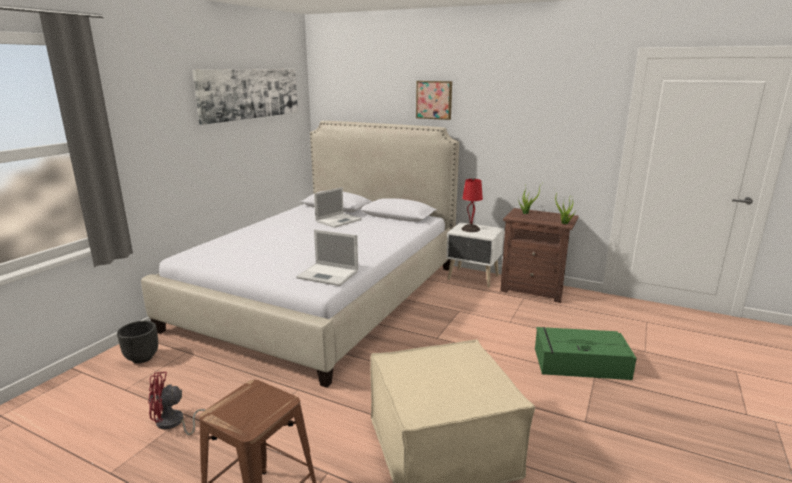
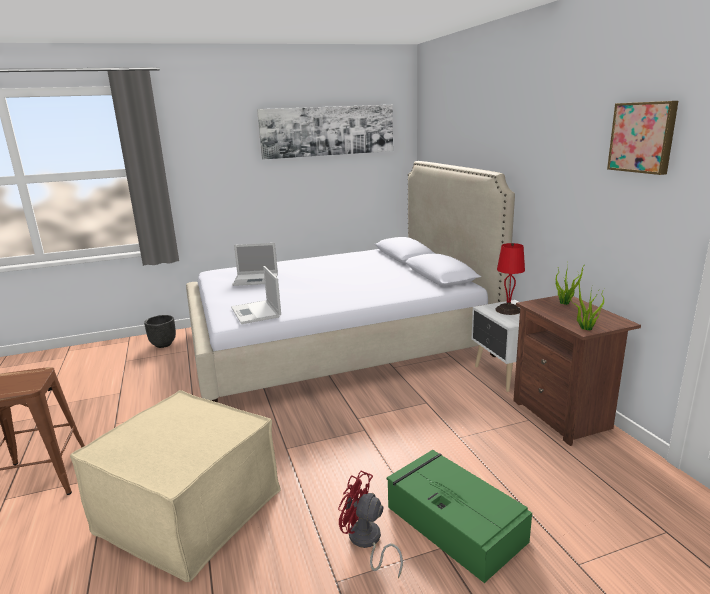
camera: 45 degrees right, 0 degrees up
red fan [148,372,205,435] -> red fan moved to [338,471,403,578]
laptop [314,187,362,228] -> laptop moved to [232,243,278,286]
picture [416,81,452,120] -> picture moved to [607,101,678,175]

